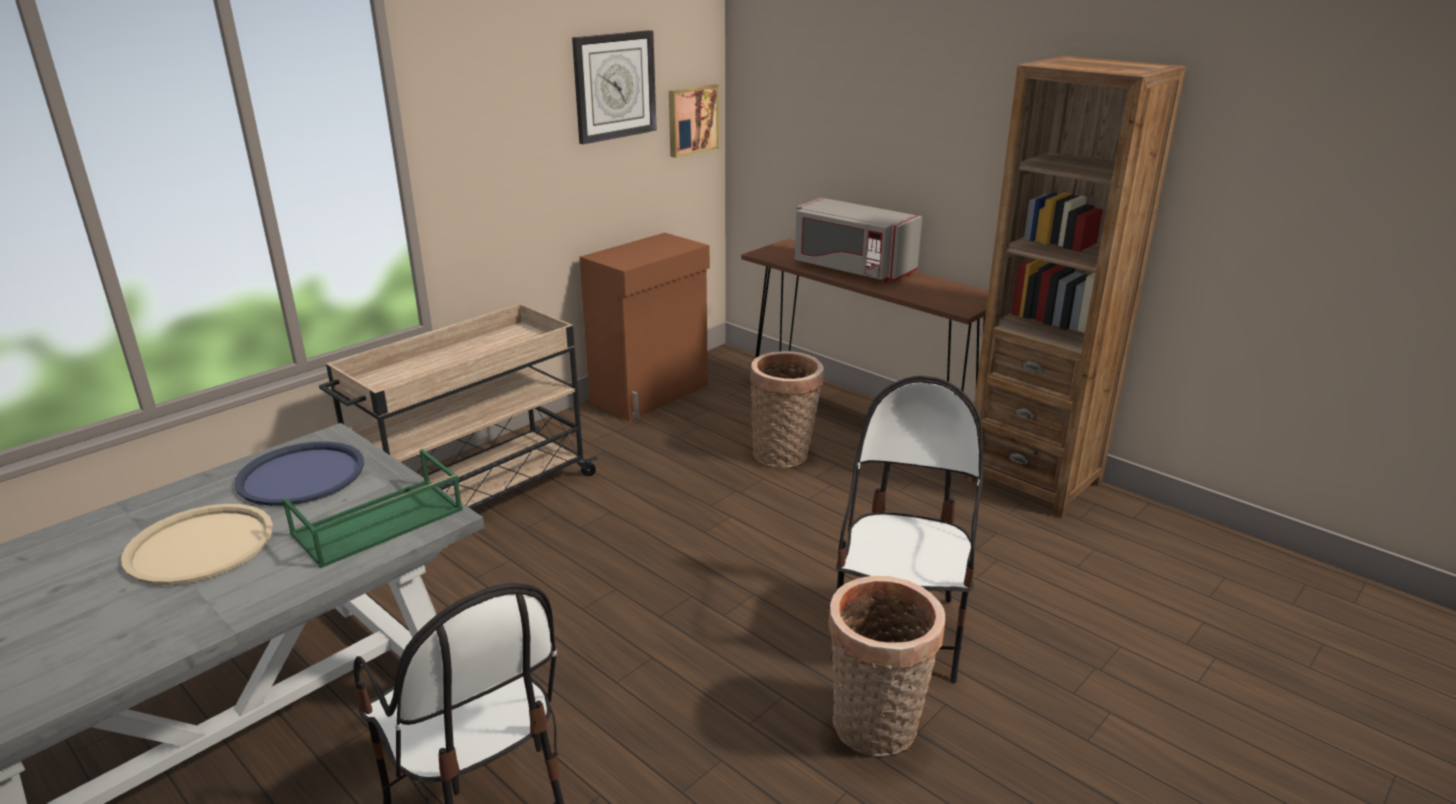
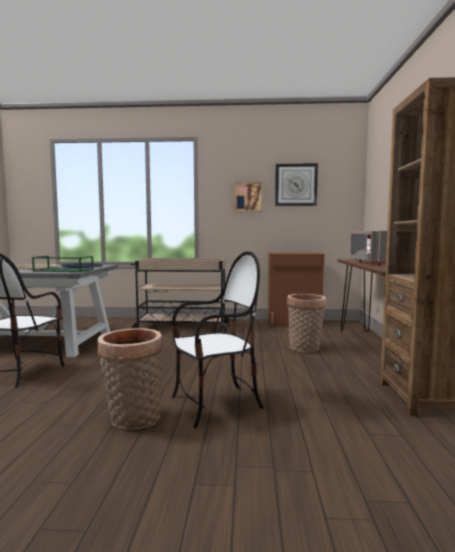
camera: 50 degrees right, 20 degrees down
picture [669,84,720,158] -> picture moved to [234,182,263,212]

